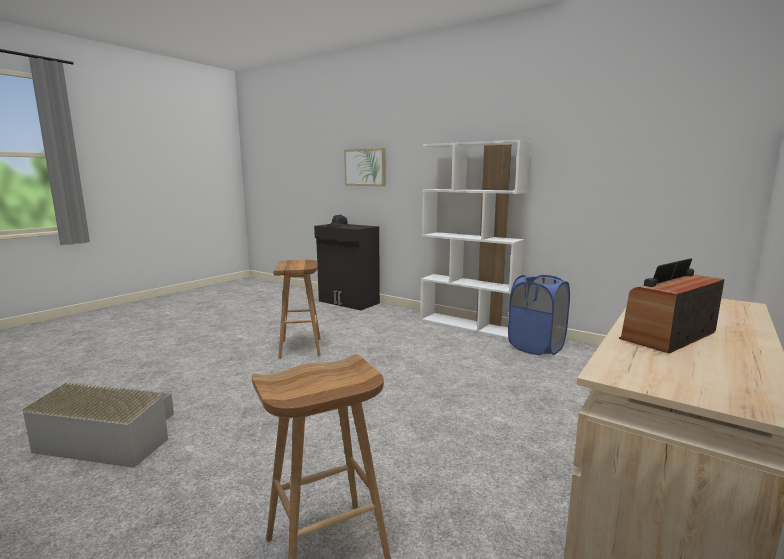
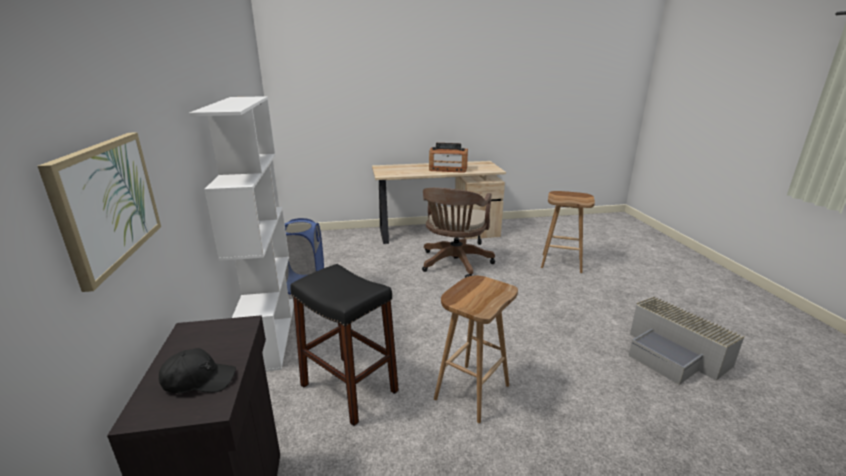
camera: 135 degrees left, 10 degrees up
none -> black stool [290,264,399,426]
none -> brown office chair [422,188,495,278]

